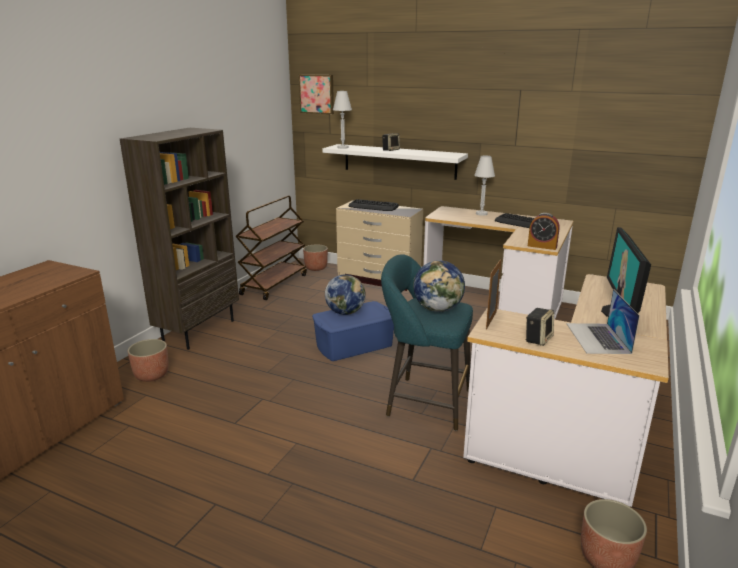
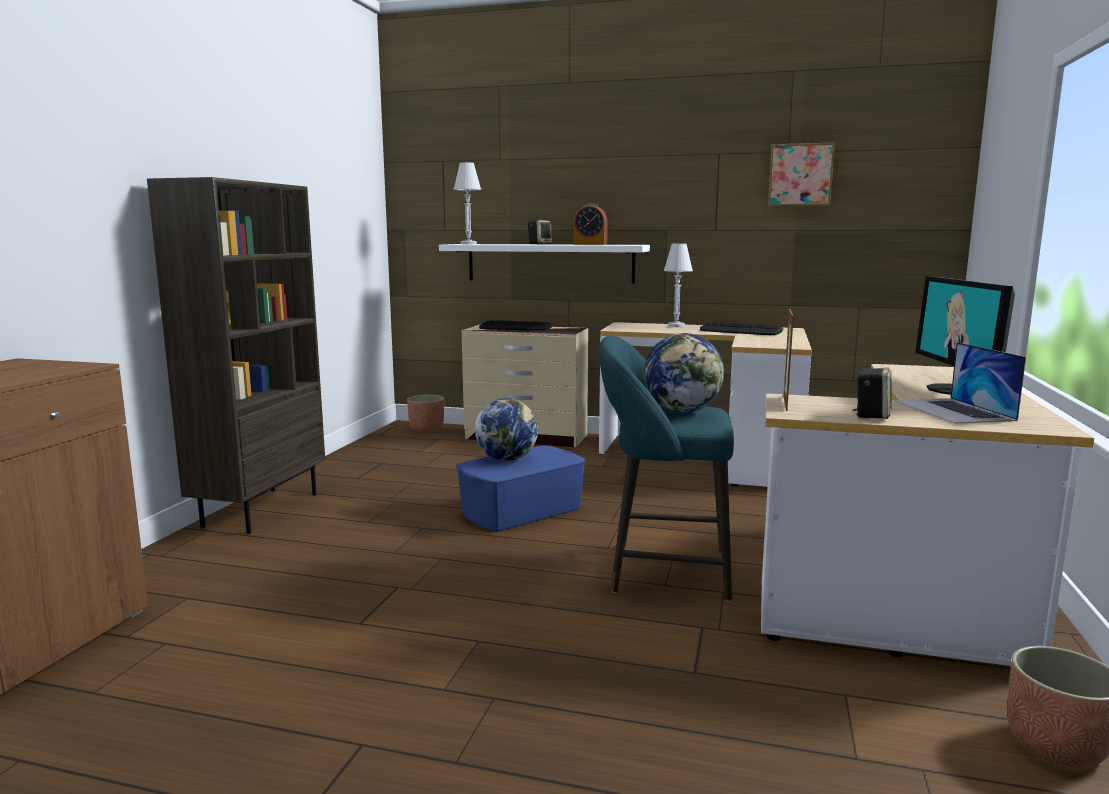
camera: 10 degrees left, 10 degrees down
planter [128,339,169,382] -> none
brown cart [235,196,307,300] -> none
picture [299,74,334,114] -> picture moved to [768,143,835,206]
alarm clock [528,213,560,250] -> alarm clock moved to [574,203,608,245]

